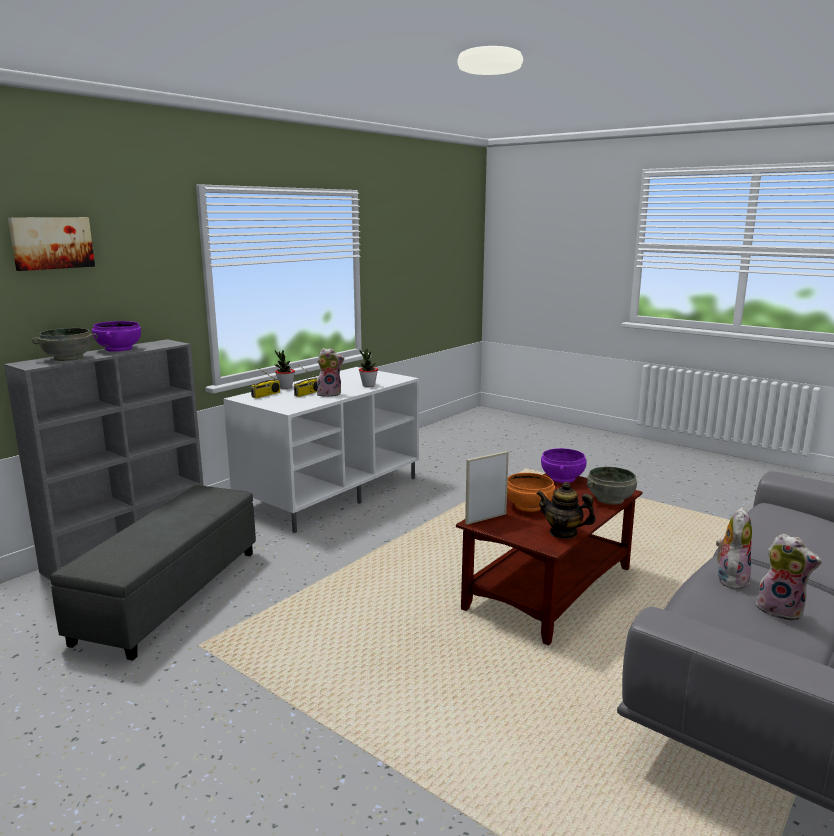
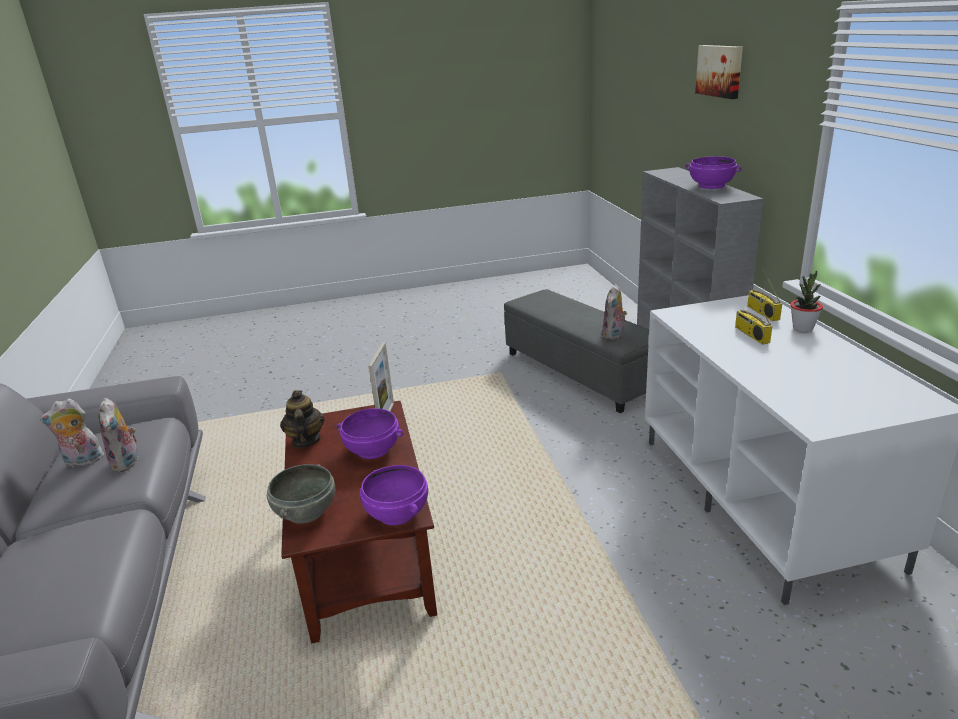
camera: 130 degrees right, 10 degrees up
grey bowl [32,328,98,361] -> none
plush toy [317,348,344,397] -> plush toy moved to [602,284,627,340]
potted plant [359,349,378,387] -> none
orange bowl [507,473,555,512] -> purple bowl [337,408,403,459]
teapot [537,482,596,539] -> teapot turned 75 degrees counterclockwise [280,390,325,448]

